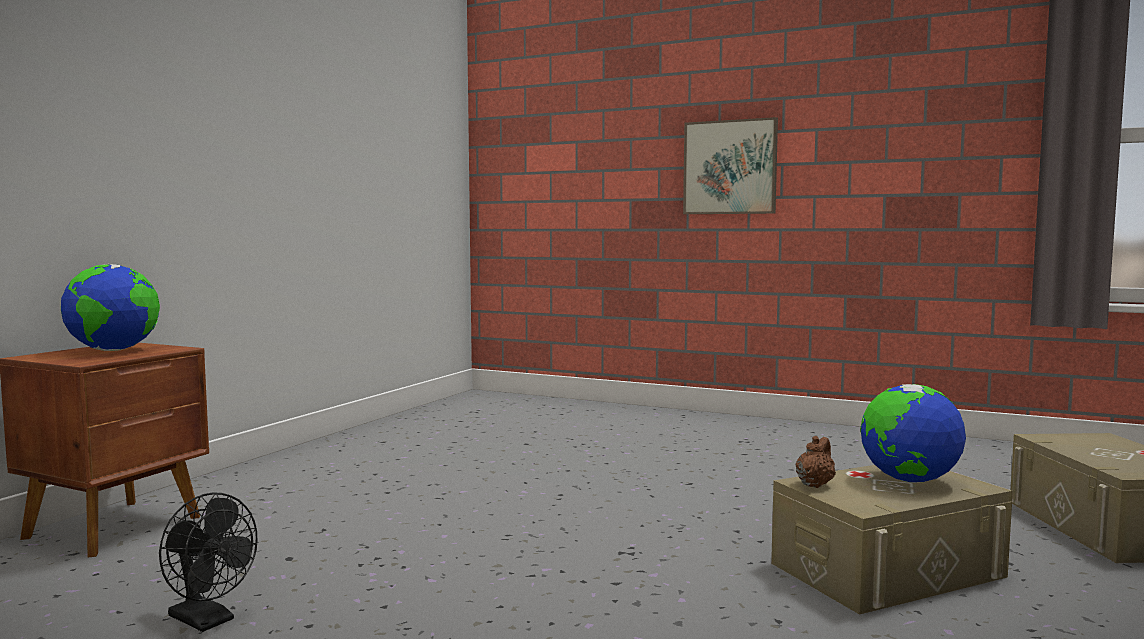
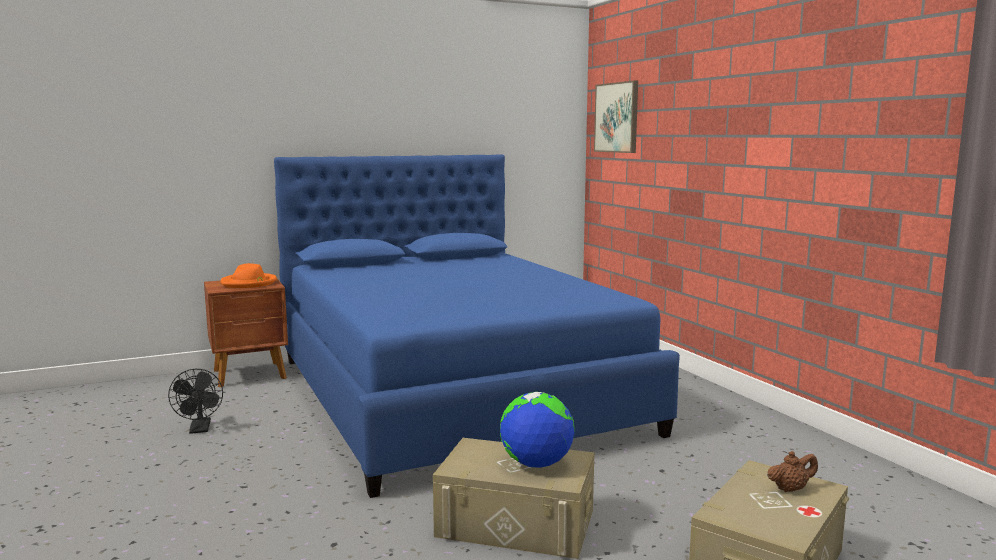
camera: 40 degrees right, 5 degrees up
globe [61,264,160,351] -> orange hat [221,263,277,288]
picture [683,117,778,214] -> picture moved to [594,81,638,153]
brown teapot [796,436,836,488] -> brown teapot moved to [767,451,818,492]
none -> blue bed [274,154,680,498]

